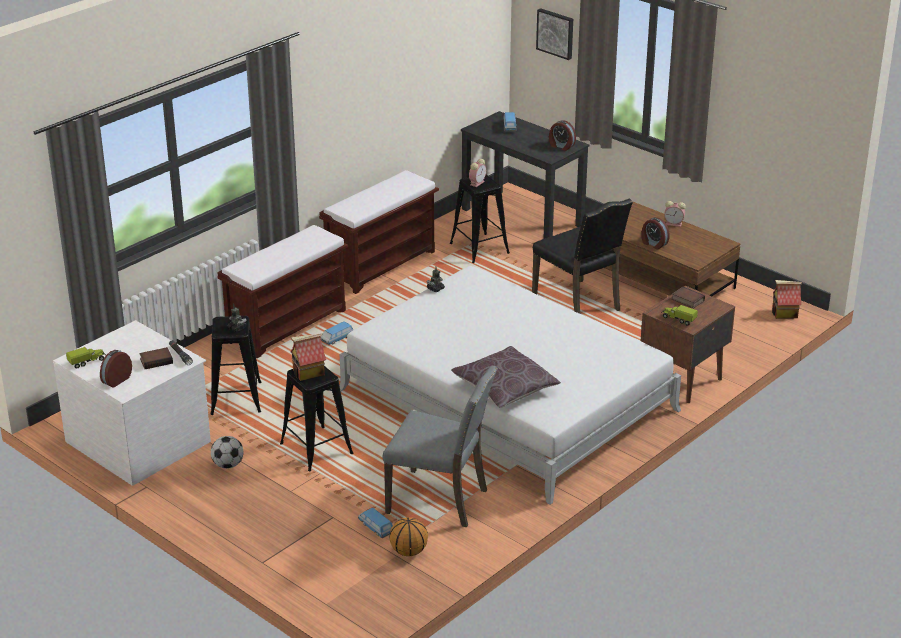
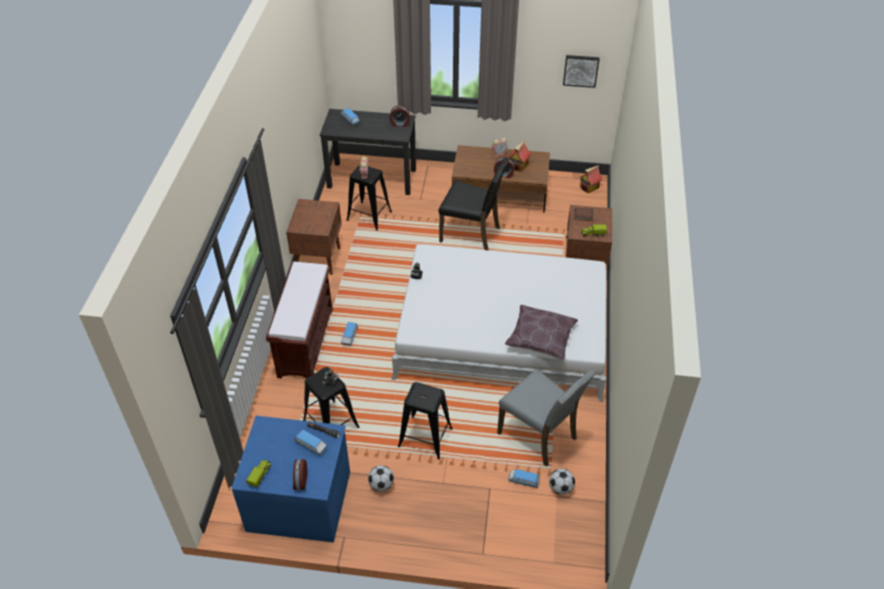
camera: 35 degrees left, 15 degrees up
white dresser [53,320,211,486] -> blue dresser [231,416,350,542]
book [139,347,173,369] -> toy car [294,429,327,455]
toy house [291,334,326,381] -> toy house moved to [508,140,531,172]
brown bench [319,170,439,294] -> brown nightstand [286,199,342,275]
grey chair [383,366,498,527] -> grey chair turned 60 degrees clockwise [497,368,595,467]
basketball [389,517,428,556] -> football [549,469,575,495]
picture [536,8,573,60] -> picture moved to [563,55,600,88]

